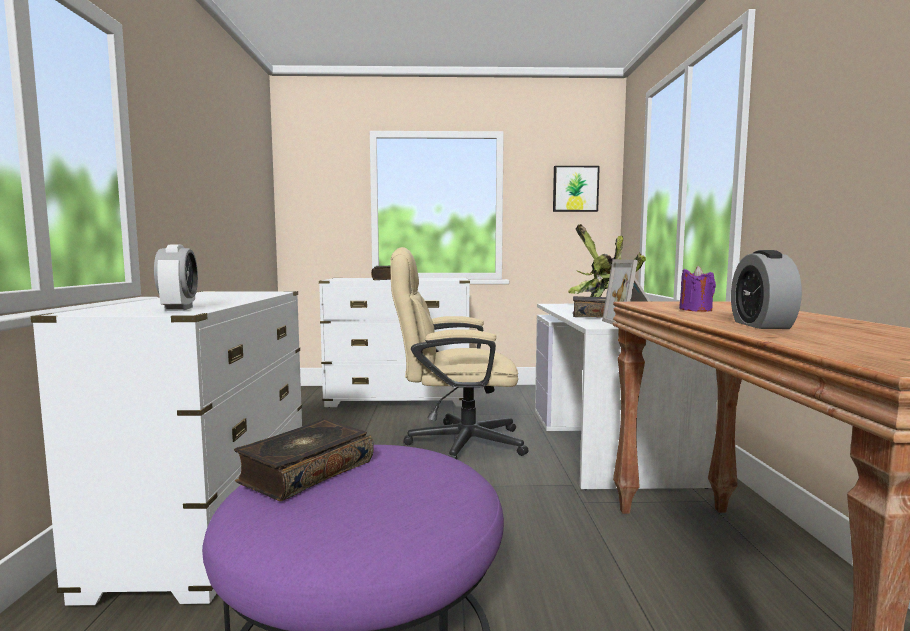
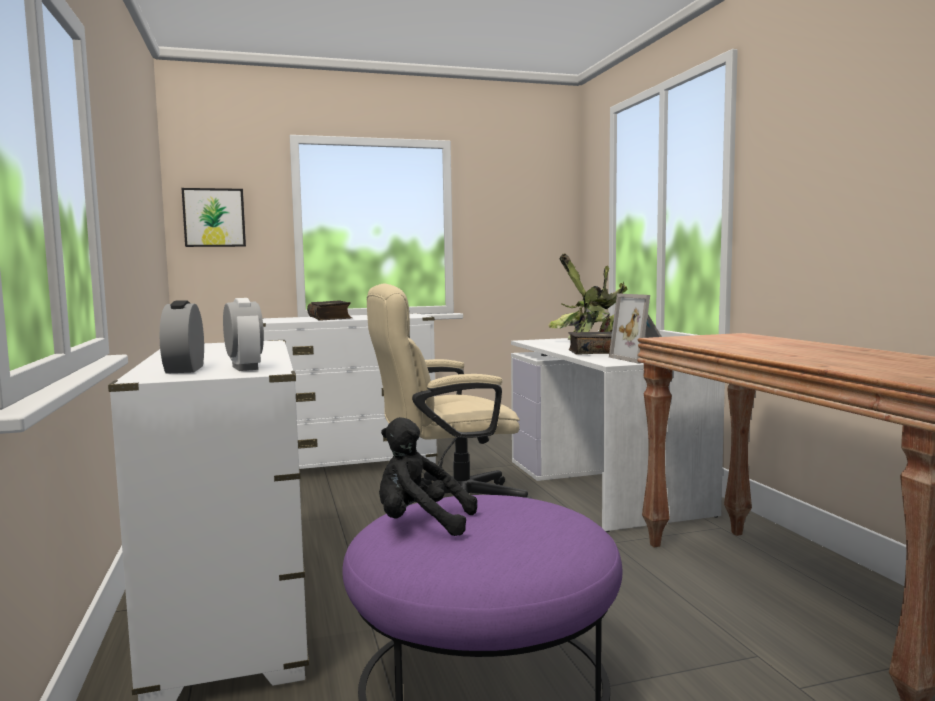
camera: 15 degrees left, 0 degrees up
book [234,418,374,501] -> black plush toy [379,417,477,536]
picture [553,166,600,212] -> picture moved to [182,188,246,247]
purple candle [679,266,716,312] -> none
alarm clock [731,250,802,329] -> alarm clock moved to [160,300,204,374]

